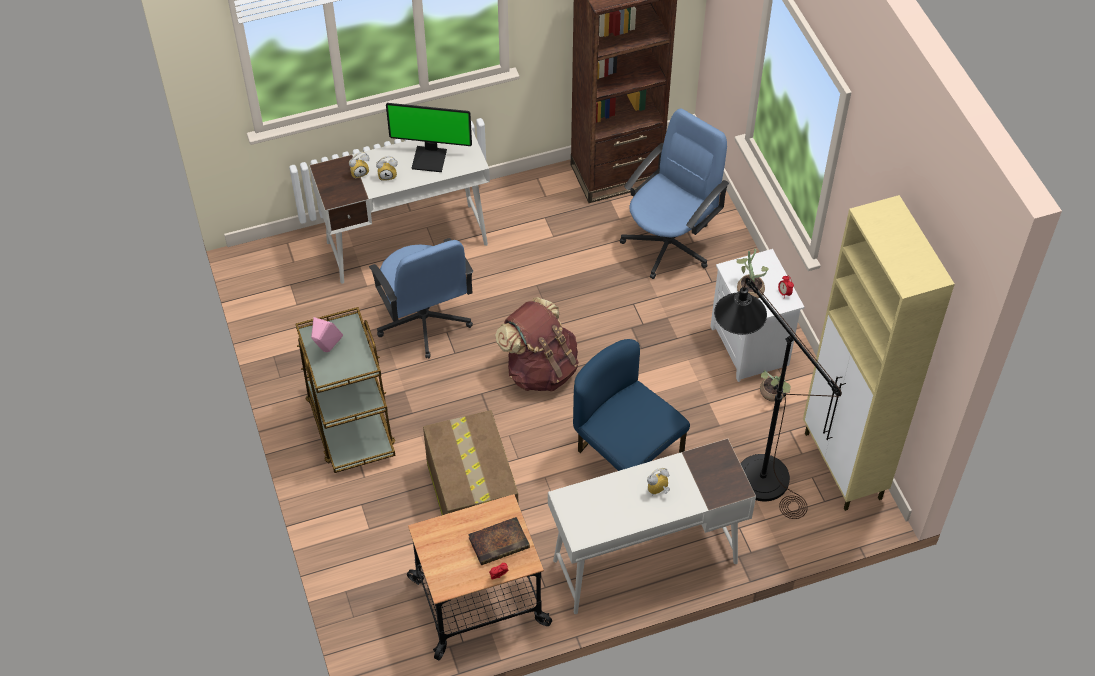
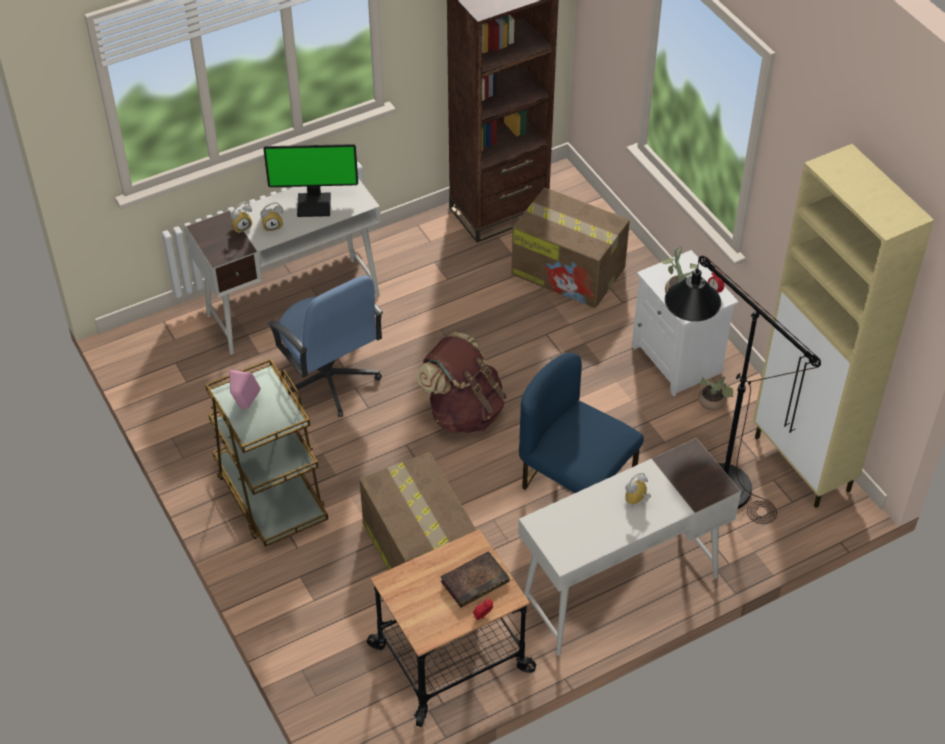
camera: 10 degrees left, 5 degrees down
blue office chair [619,108,729,279] -> cardboard box [511,187,630,308]

